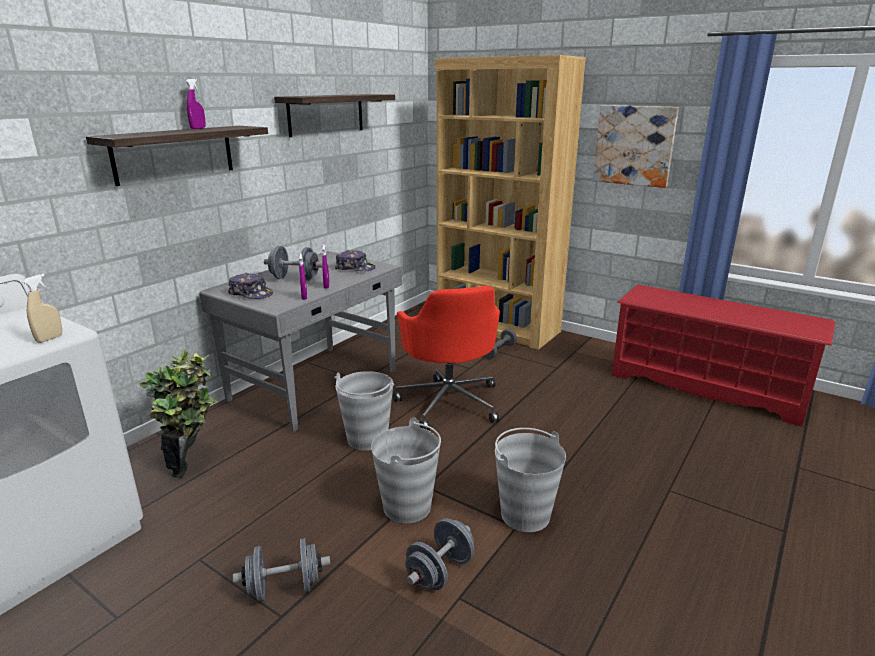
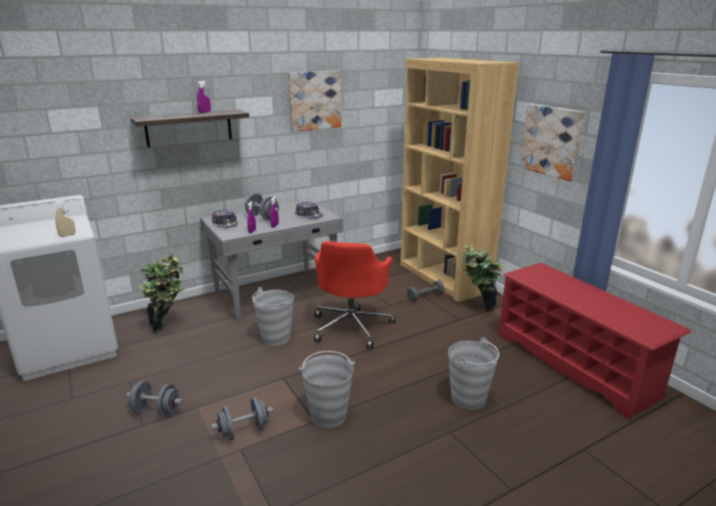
camera: 25 degrees right, 0 degrees up
shelf [274,94,395,137] -> picture [288,70,341,132]
grey bucket [371,418,441,523] -> grey bucket moved to [448,337,499,410]
none -> potted plant [463,243,505,311]

